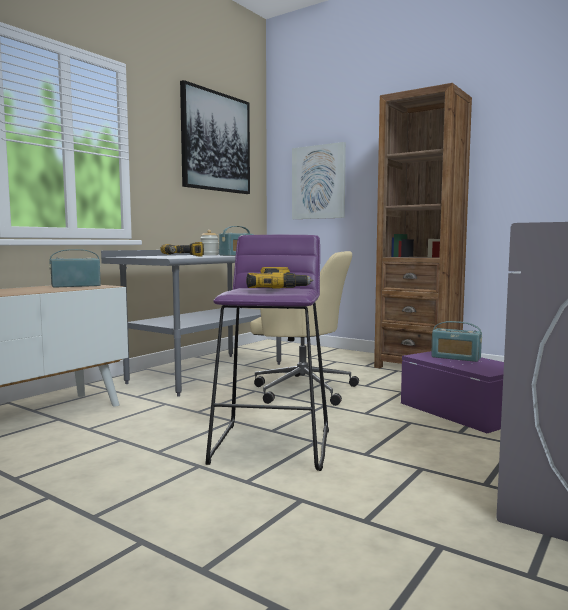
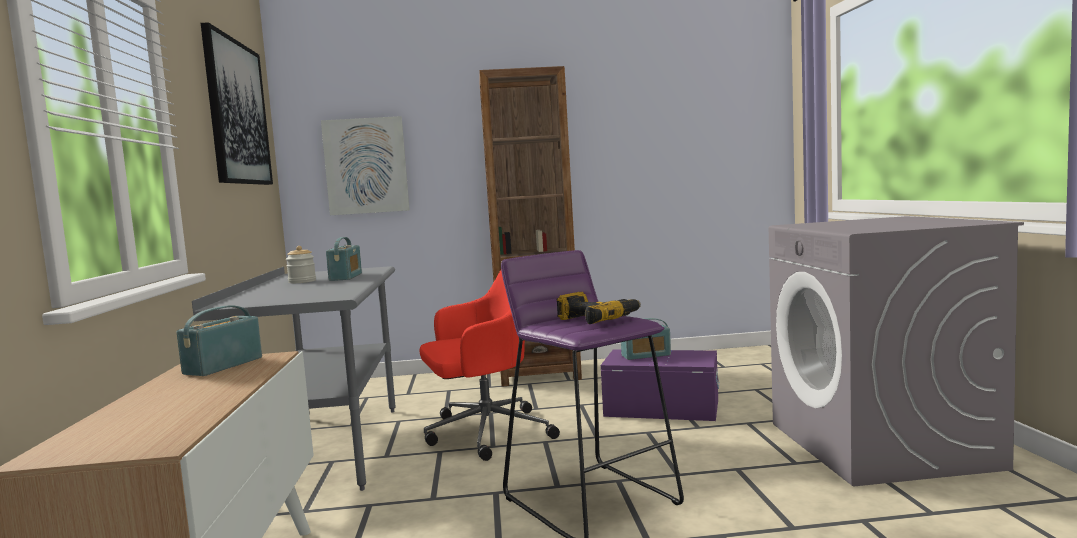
camera: 40 degrees left, 0 degrees up
power drill [160,242,204,256] -> none
beige office chair [250,251,359,406] -> red office chair [419,270,560,461]

